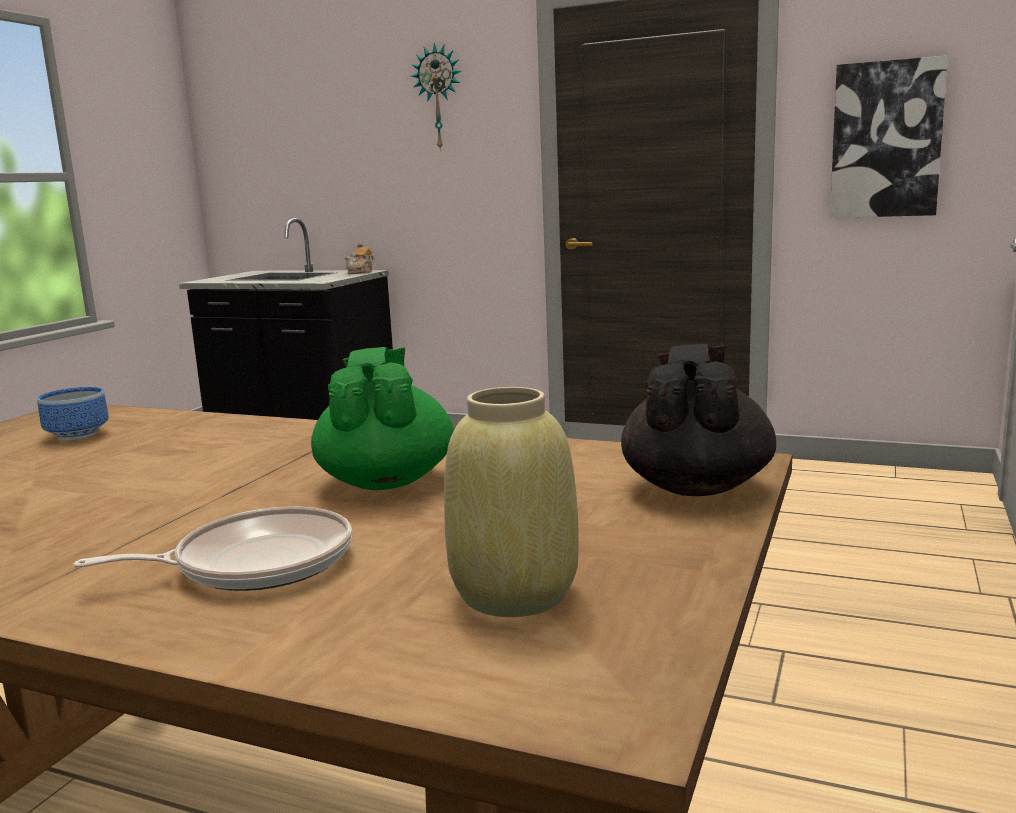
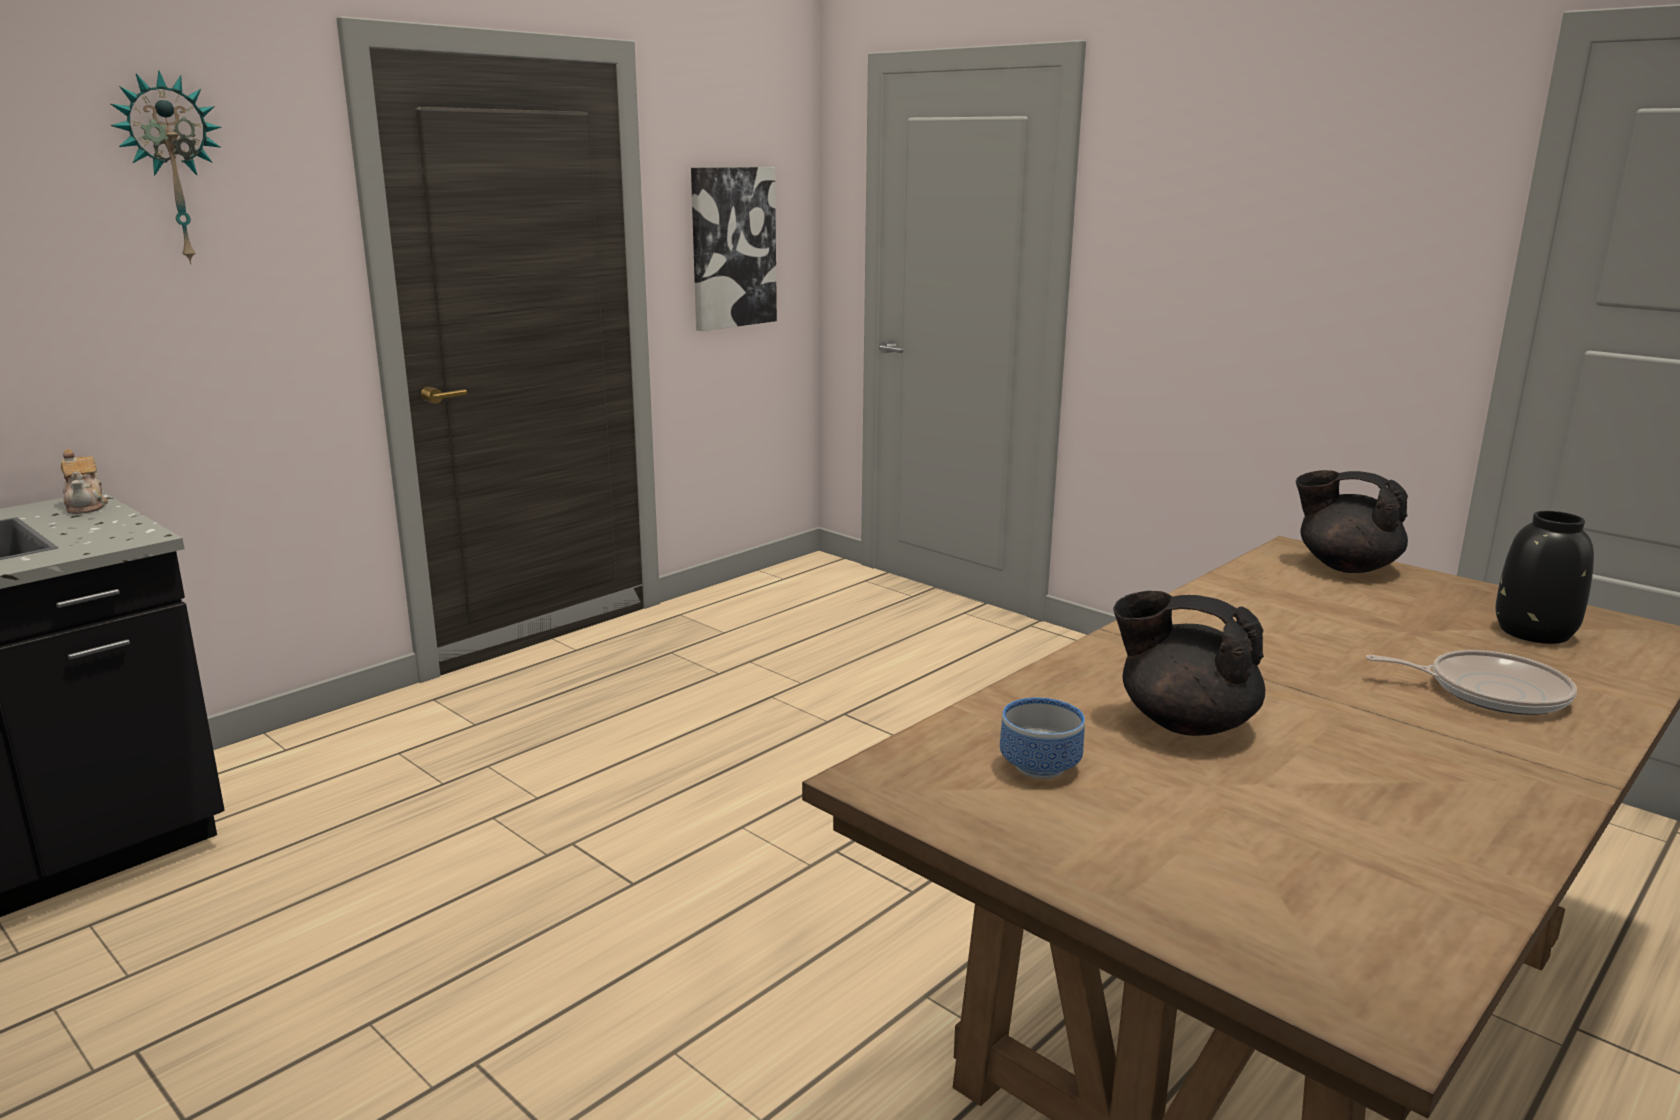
camera: 70 degrees left, 5 degrees up
frying pan [73,507,352,591] -> frying pan turned 105 degrees clockwise [1366,650,1577,715]
green teapot [311,347,454,490] -> none
beige vase [444,387,579,617] -> black vase [1496,511,1594,644]
none -> black teapot [1113,591,1265,736]

